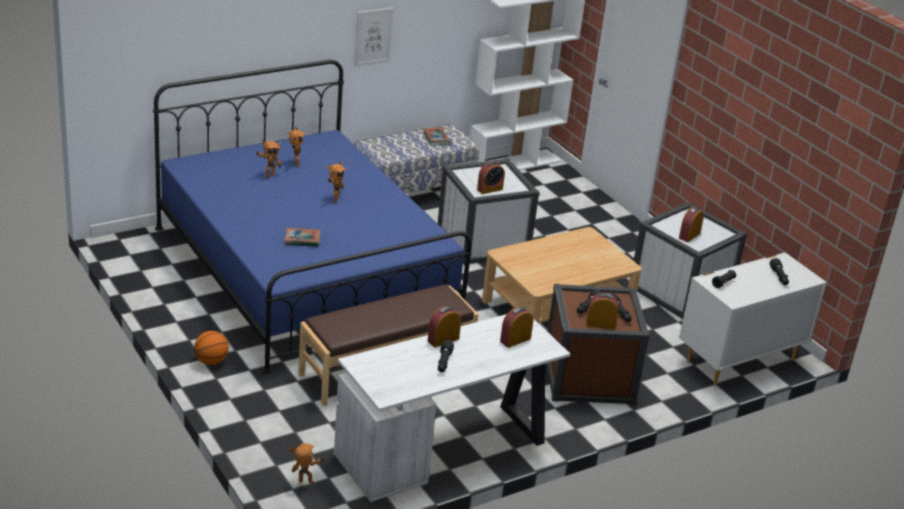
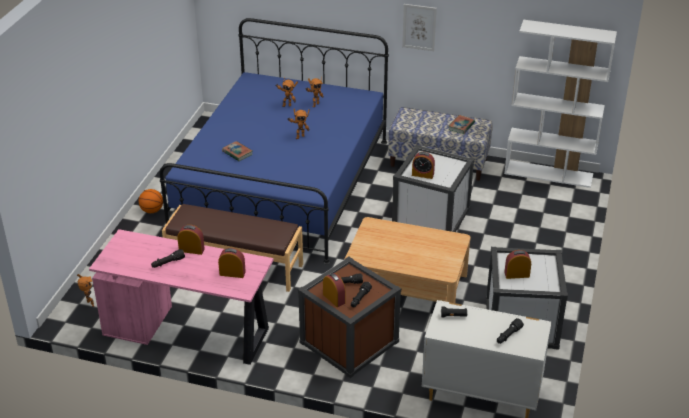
camera: 50 degrees right, 5 degrees up
white desk [334,314,570,502] -> pink desk [89,229,274,365]

